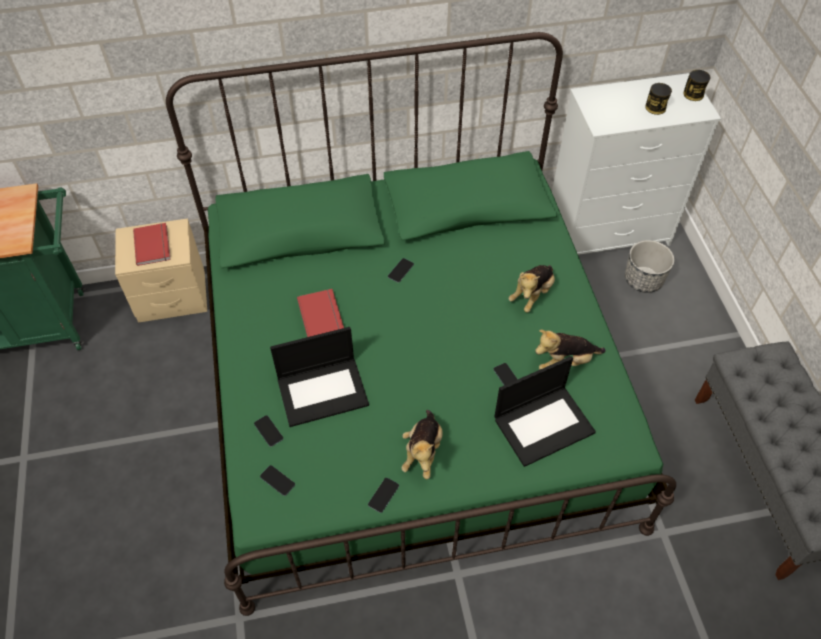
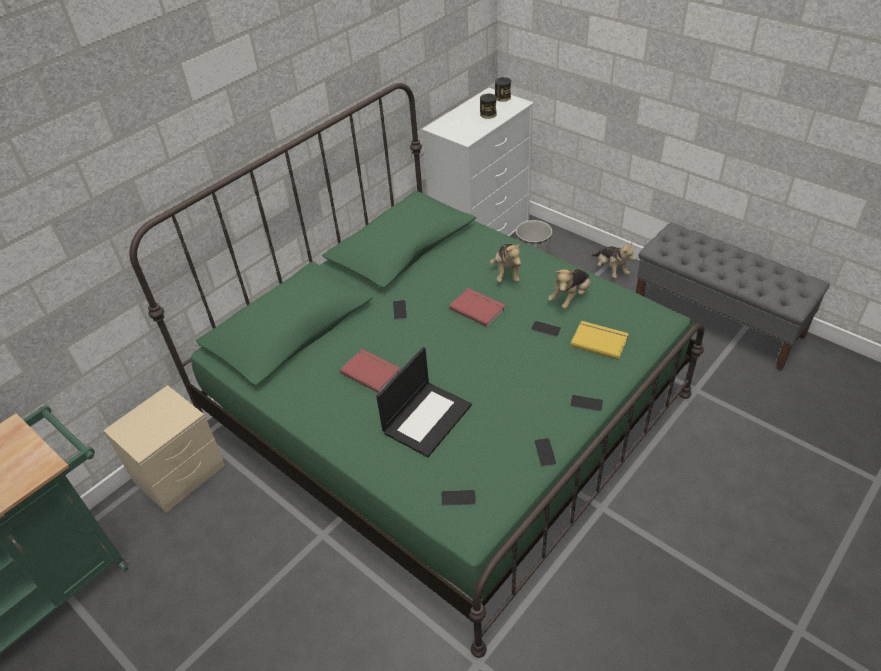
camera: 35 degrees left, 10 degrees down
red book [133,223,171,266] -> red book moved to [449,288,506,327]
phone [254,415,283,447] -> phone moved to [570,395,603,411]
plush toy [401,410,442,480] -> plush toy moved to [592,243,636,278]
laptop [494,356,596,467] -> yellow book [570,321,629,360]

